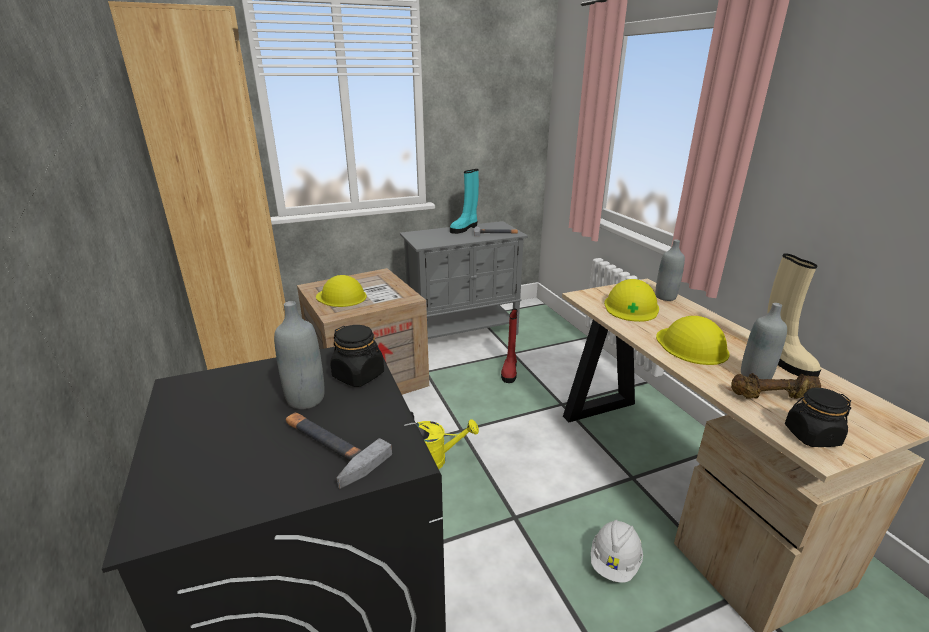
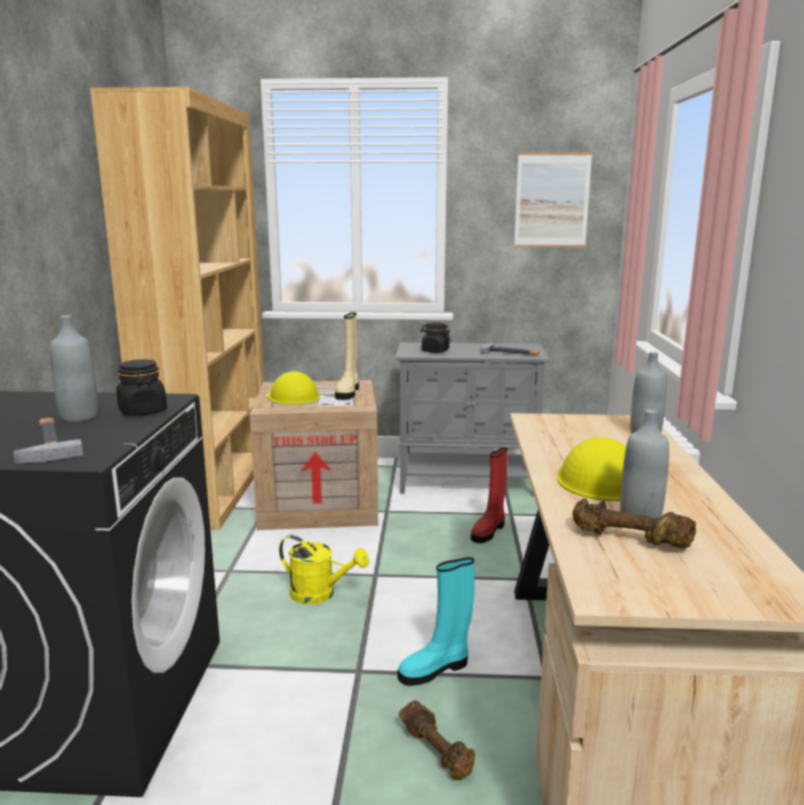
camera: 25 degrees right, 10 degrees down
turquoise boot [450,169,479,234] -> turquoise boot moved to [398,557,474,686]
white hard hat [591,520,643,583] -> brown dumbbell [399,700,476,780]
yellow hard hat [604,279,659,322] -> none
beige boot [767,254,821,377] -> beige boot moved to [335,312,359,400]
black jar [785,388,851,447] -> black jar moved to [420,322,451,353]
none -> picture [514,153,592,247]

